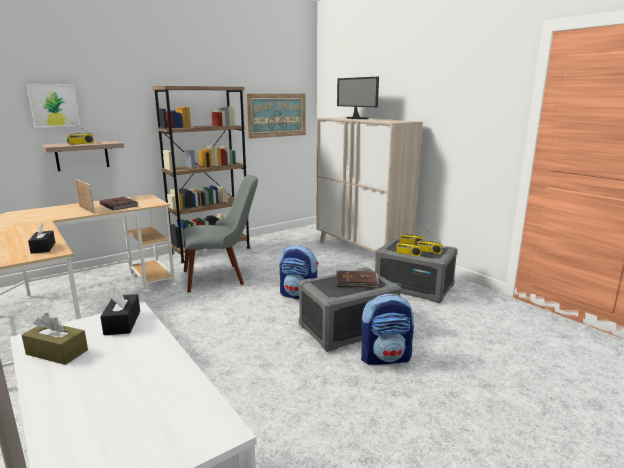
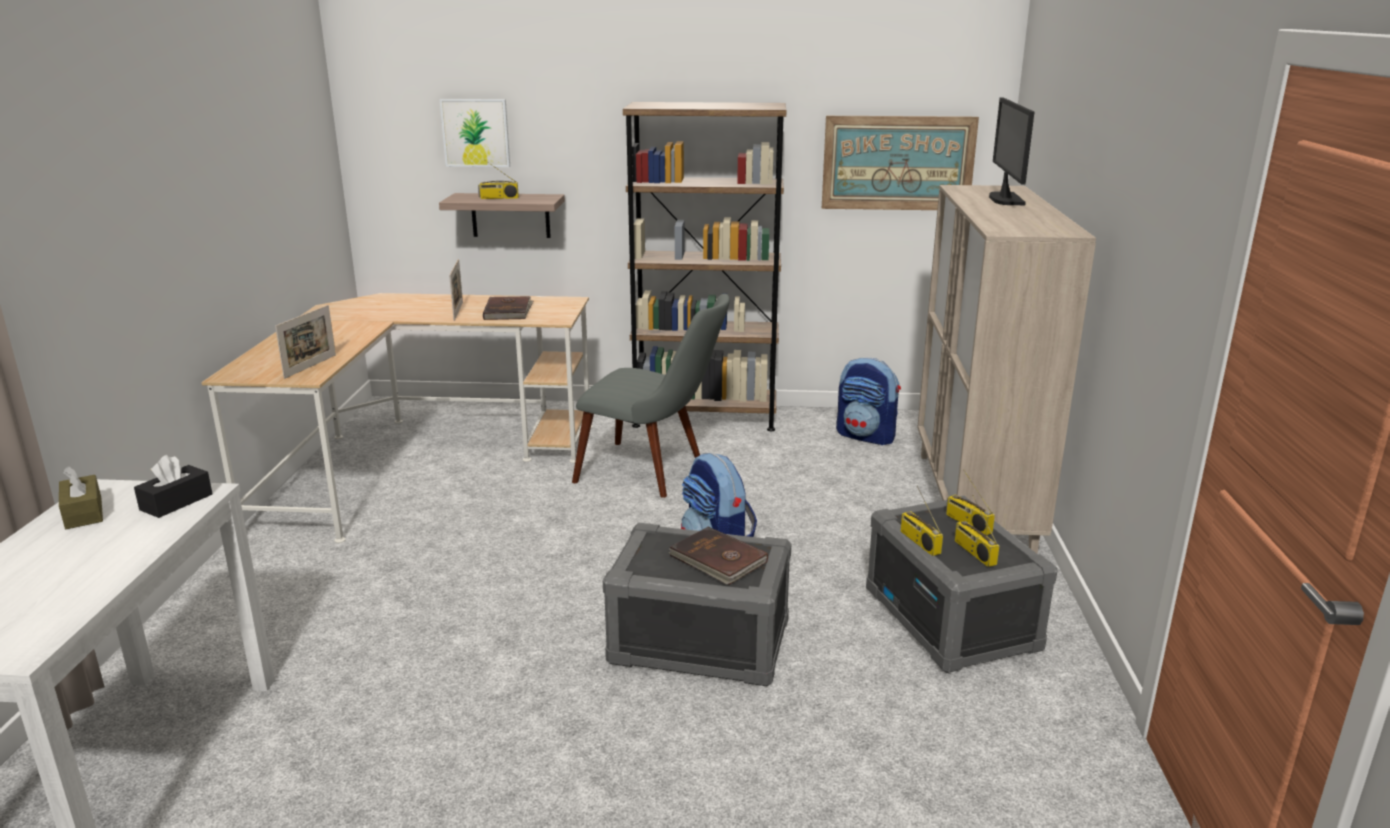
camera: 40 degrees right, 5 degrees up
black tissue box [28,223,55,254] -> picture frame [275,305,336,379]
backpack [361,294,414,365] -> backpack moved to [836,358,901,445]

